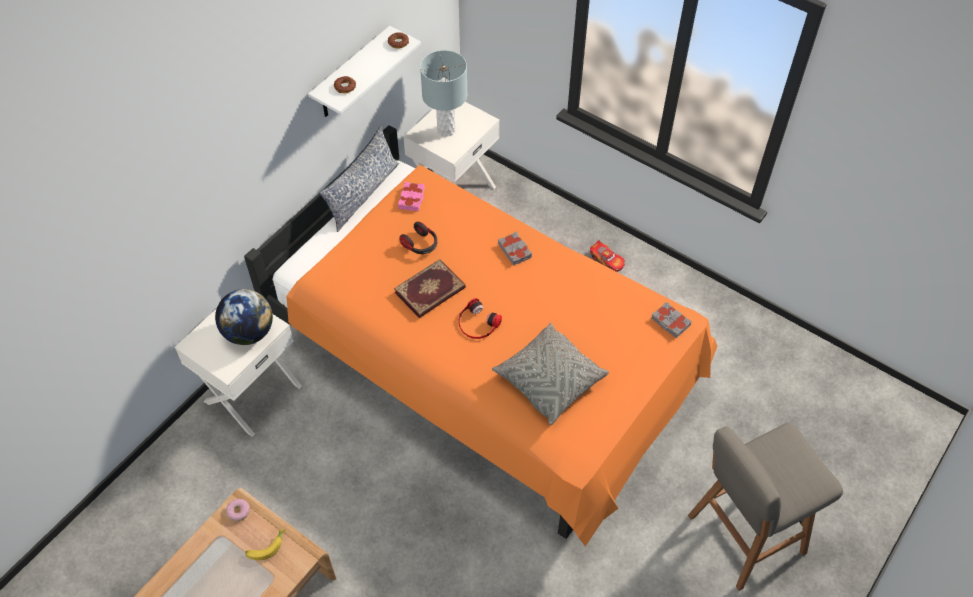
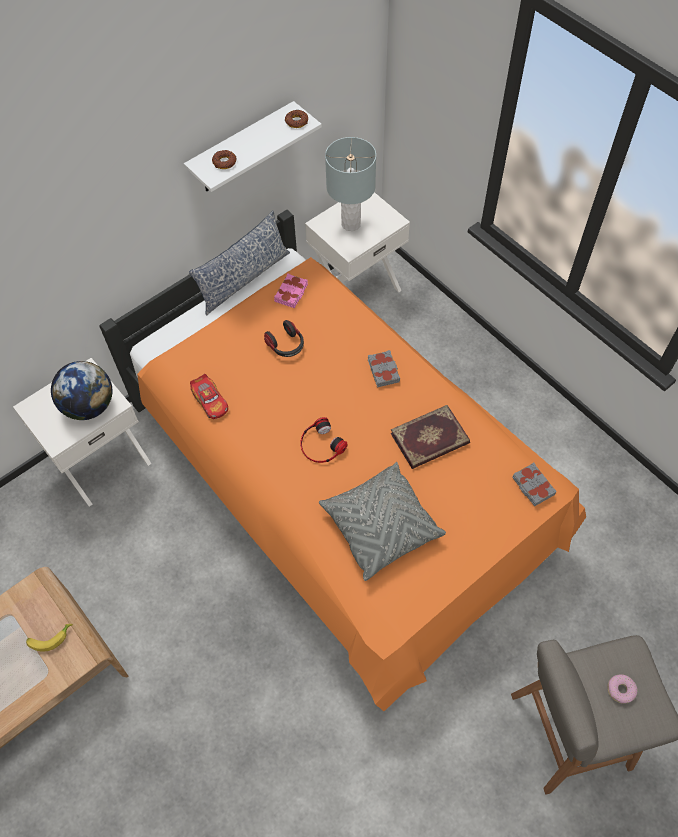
camera: 15 degrees right, 5 degrees up
donut [226,499,250,521] -> donut moved to [608,674,638,704]
book [394,259,466,318] -> book moved to [390,405,470,469]
toy car [590,240,625,272] -> toy car moved to [190,374,228,419]

